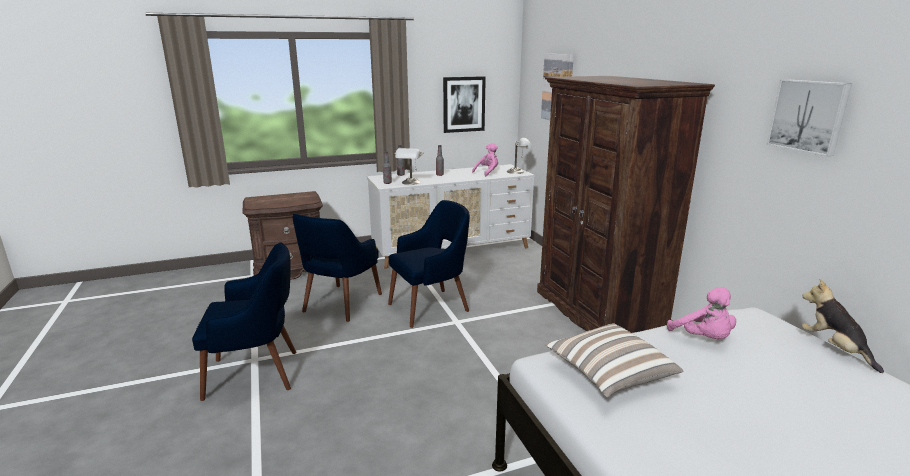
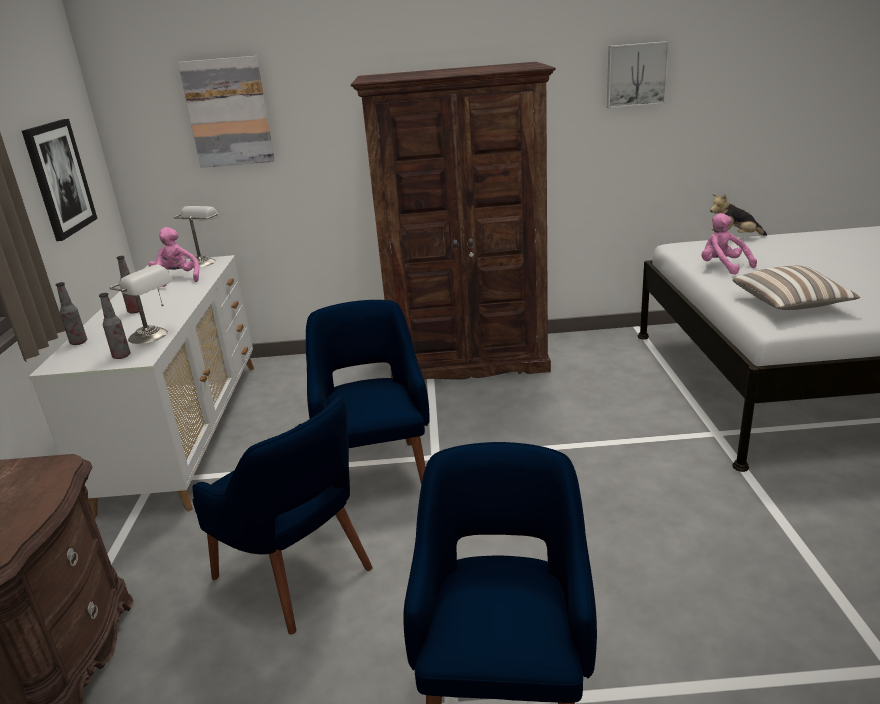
camera: 70 degrees left, 5 degrees up
pink plush toy [667,287,736,339] -> pink plush toy turned 120 degrees counterclockwise [701,213,757,275]

